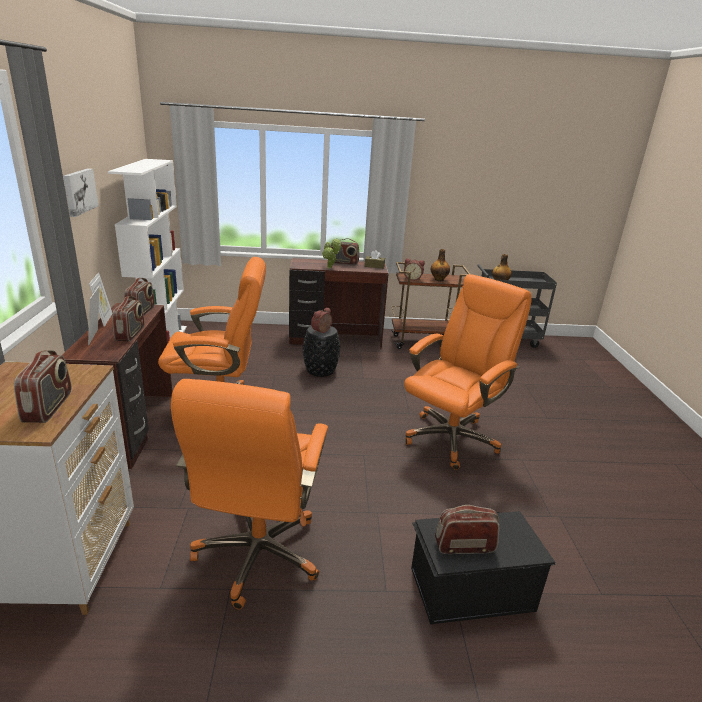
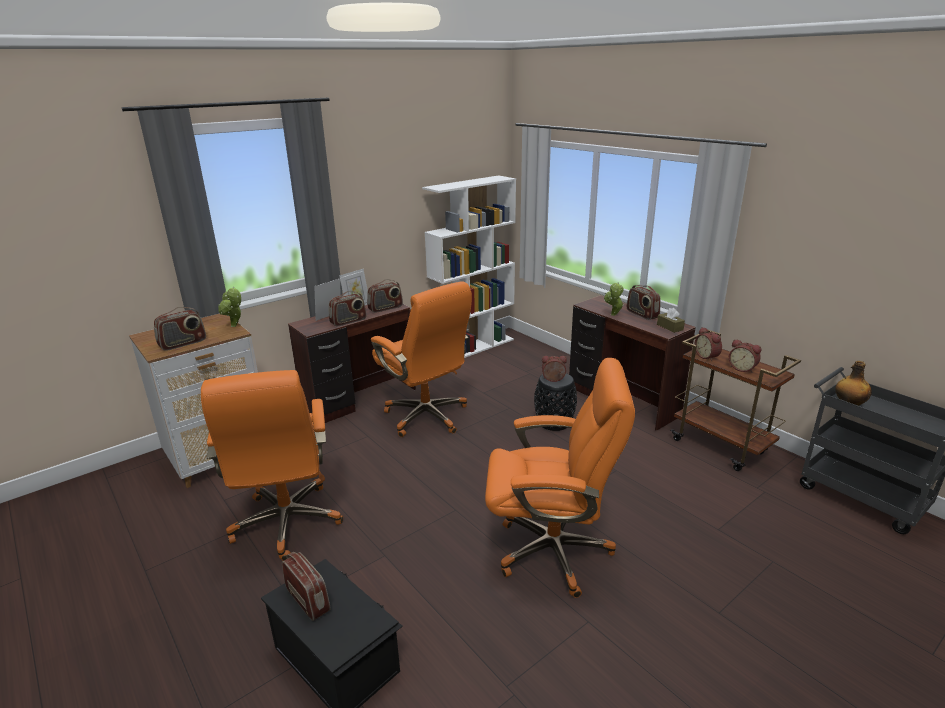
camera: 55 degrees right, 0 degrees up
picture [63,168,98,217] -> none
orange office chair [171,379,328,609] -> orange office chair turned 75 degrees counterclockwise [201,370,343,561]
bottle [431,249,450,281] -> alarm clock [729,339,761,373]
none -> potted plant [218,287,242,327]

